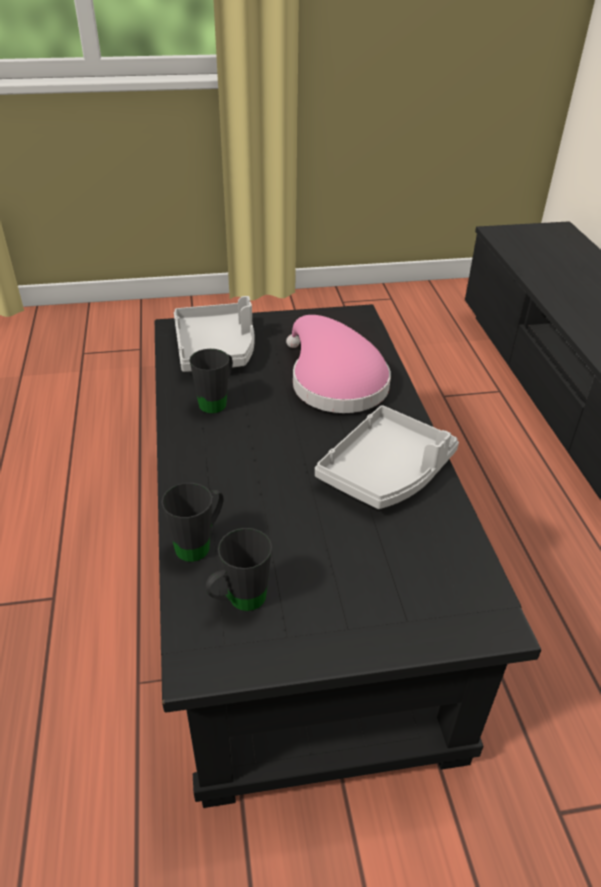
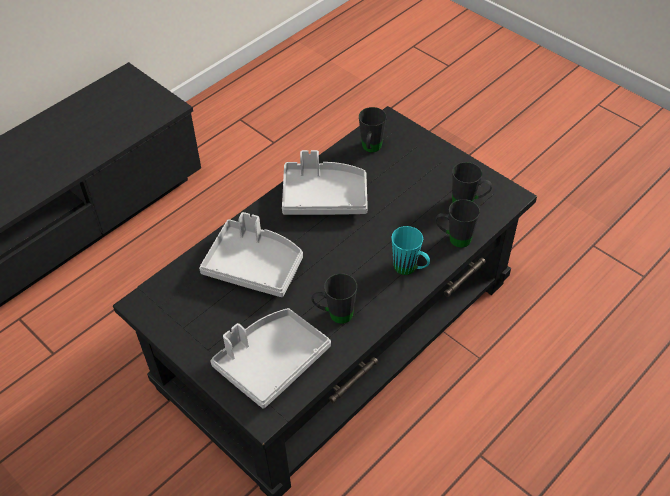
camera: 125 degrees left, 10 degrees up
pink hat [286,315,391,413] -> grey tray [199,212,303,297]
none -> black mug [359,107,387,152]
none -> turquoise mug [391,226,430,275]

